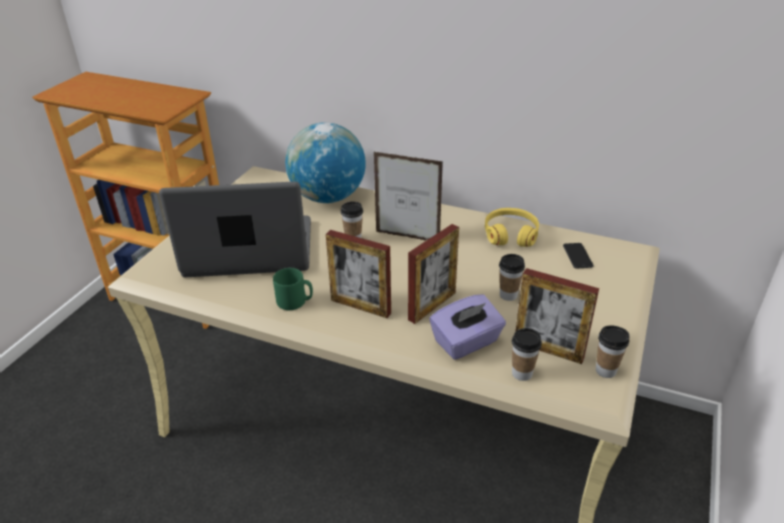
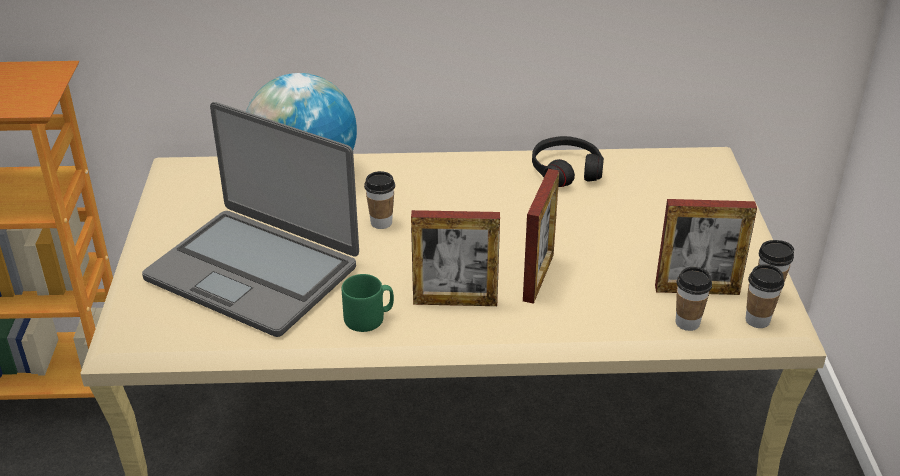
camera: 25 degrees left, 0 degrees up
laptop [159,181,311,277] -> laptop turned 120 degrees counterclockwise [142,102,359,337]
picture frame [374,152,443,241] -> none
purple tissue box [429,294,506,360] -> none
yellow headphones [485,208,539,247] -> black headphones [532,136,604,187]
cup [499,254,525,301] -> cup moved to [746,264,784,328]
phone [563,243,593,268] -> none

